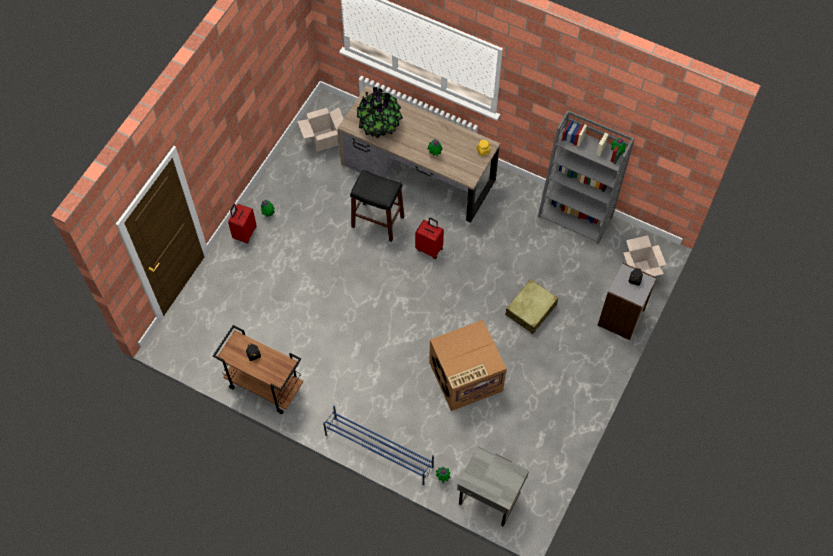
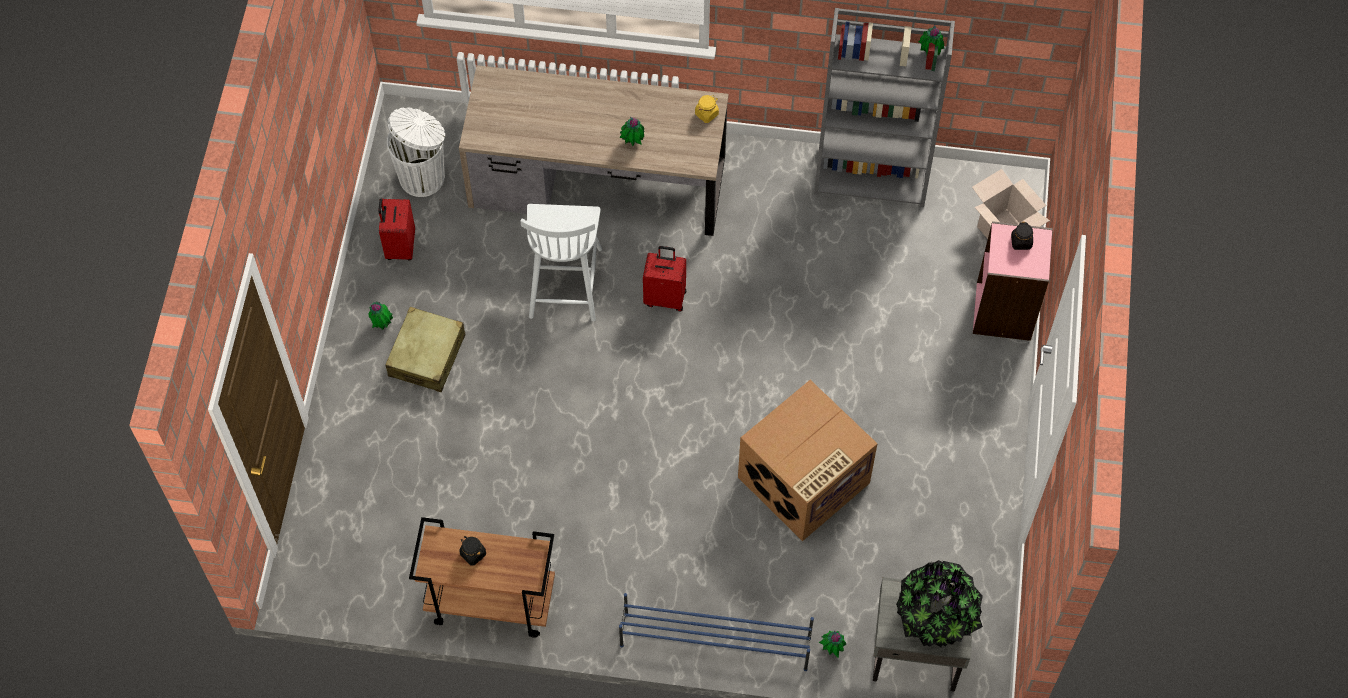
camera: 20 degrees left, 0 degrees up
red suitcase [228,204,256,243] -> red suitcase moved to [378,199,415,261]
cardboard box [297,107,344,152] -> white trash can [387,107,445,197]
black stool [350,169,404,242] -> white chair [520,204,602,321]
potted plant [357,86,403,138] -> potted plant moved to [896,560,983,647]
beige suitcase [505,279,558,334] -> beige suitcase moved to [385,307,465,392]
grey bookcase [598,263,657,340] -> pink bookcase [973,221,1053,341]

